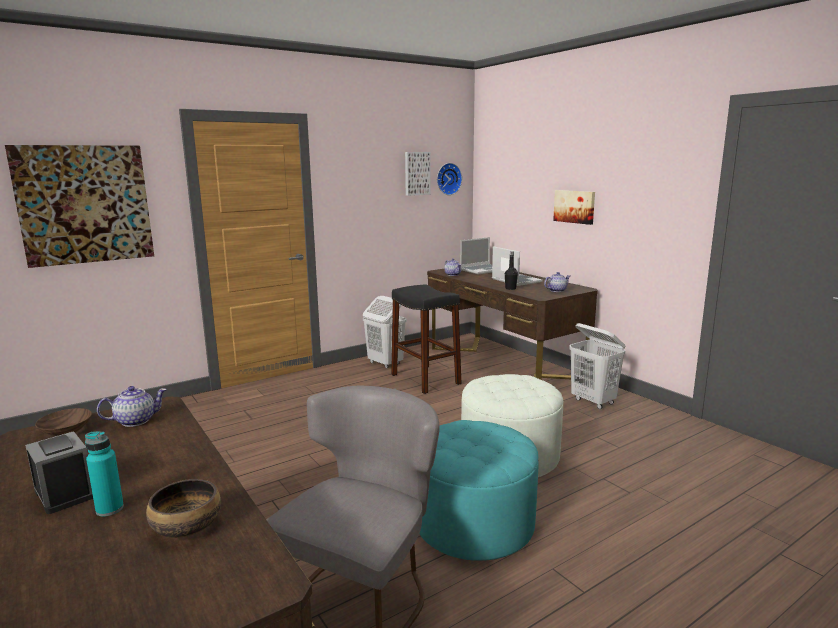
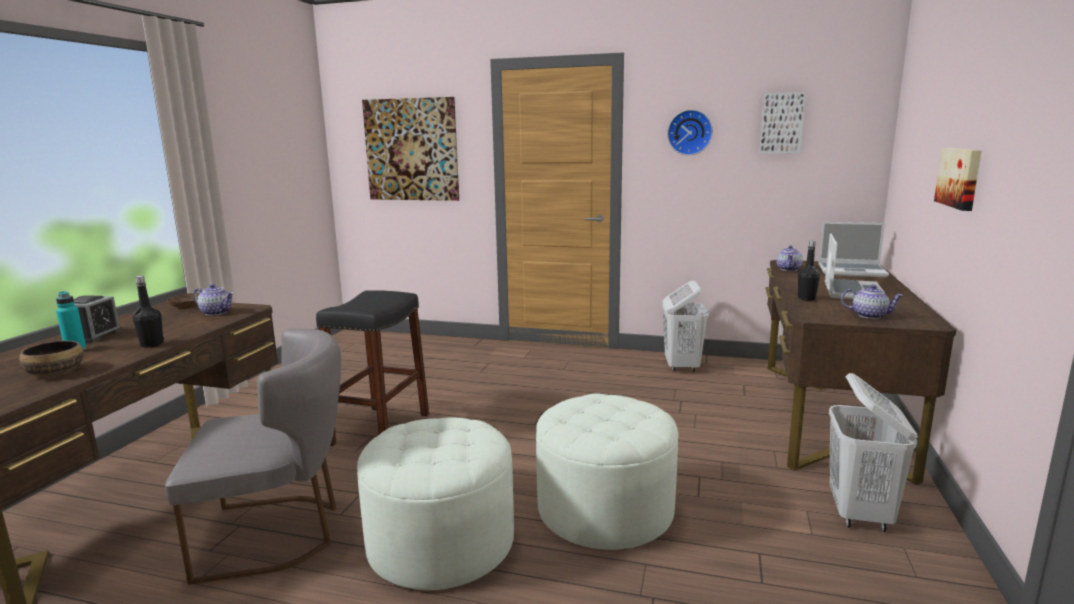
camera: 50 degrees right, 0 degrees up
black stool [391,284,462,394] -> black stool moved to [316,290,429,446]
turquoise ottoman [419,420,538,561] -> white ottoman [357,418,514,590]
wall clock [437,163,462,195] -> wall clock moved to [667,110,713,155]
none -> black bottle [133,276,164,348]

